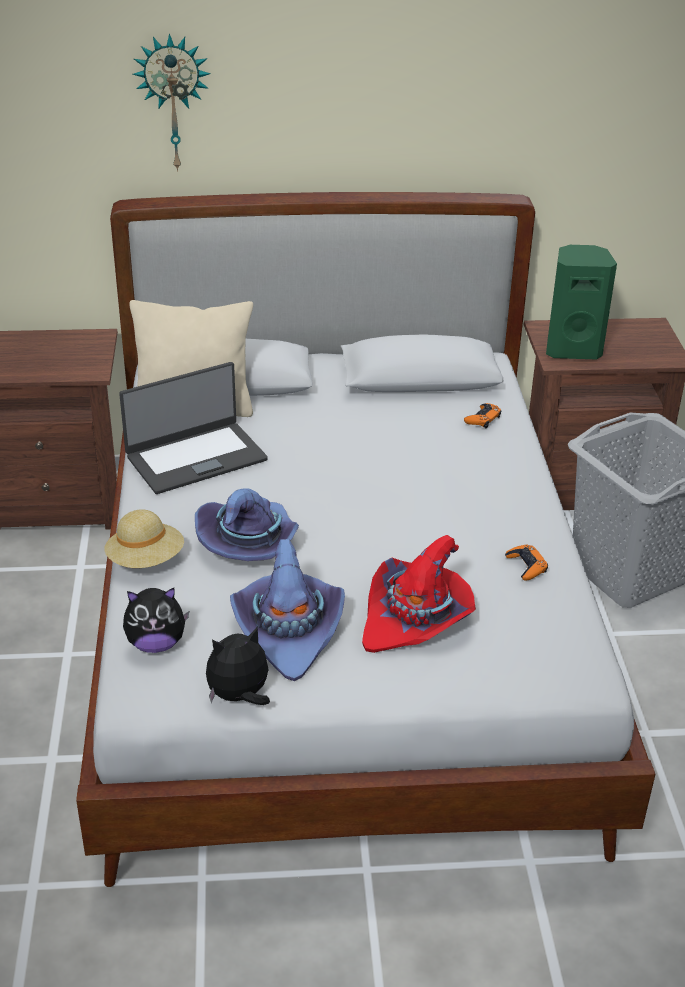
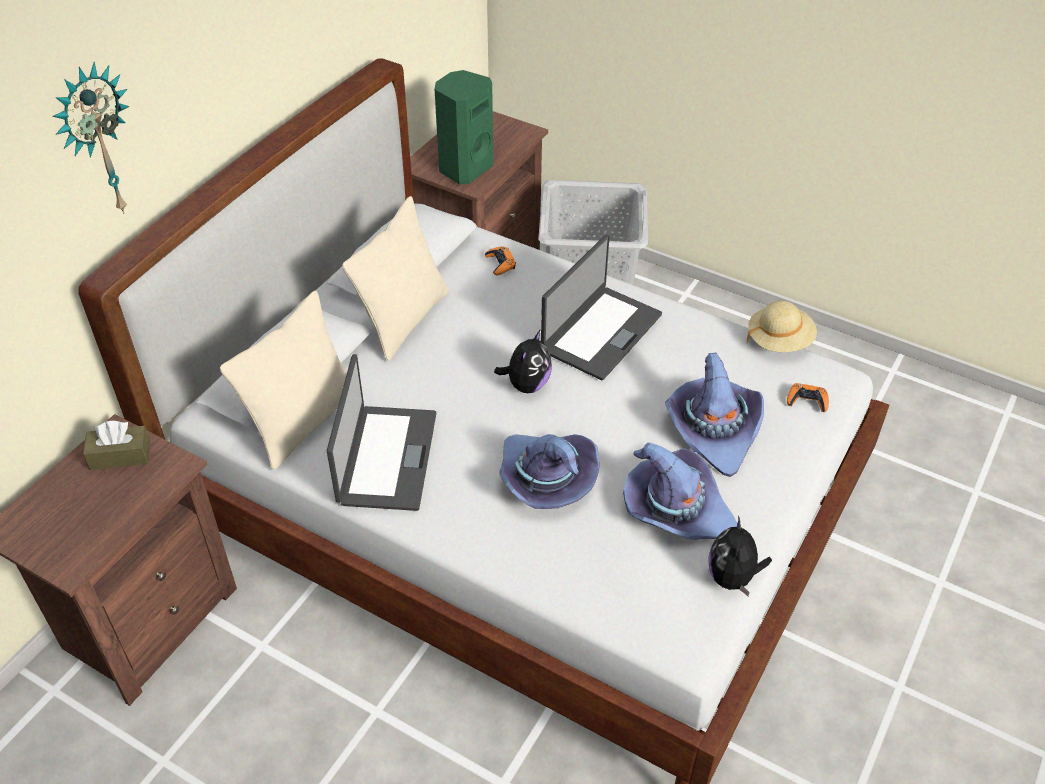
camera: 55 degrees left, 10 degrees up
beige hat [104,509,184,568] -> beige hat moved to [747,301,817,352]
plush toy [123,588,189,653] -> plush toy moved to [494,330,552,393]
red hat [362,535,476,653] -> purple hat [665,352,764,477]
orange game controller [505,544,548,581] -> orange game controller moved to [787,383,829,412]
none -> brown tissue box [83,421,150,470]
none -> beige pillow [342,196,449,361]
none -> laptop [541,234,662,381]

